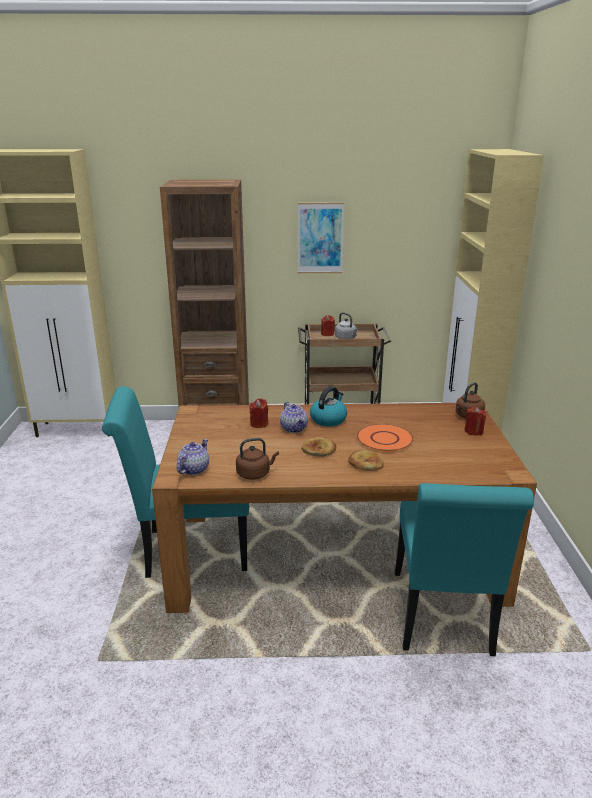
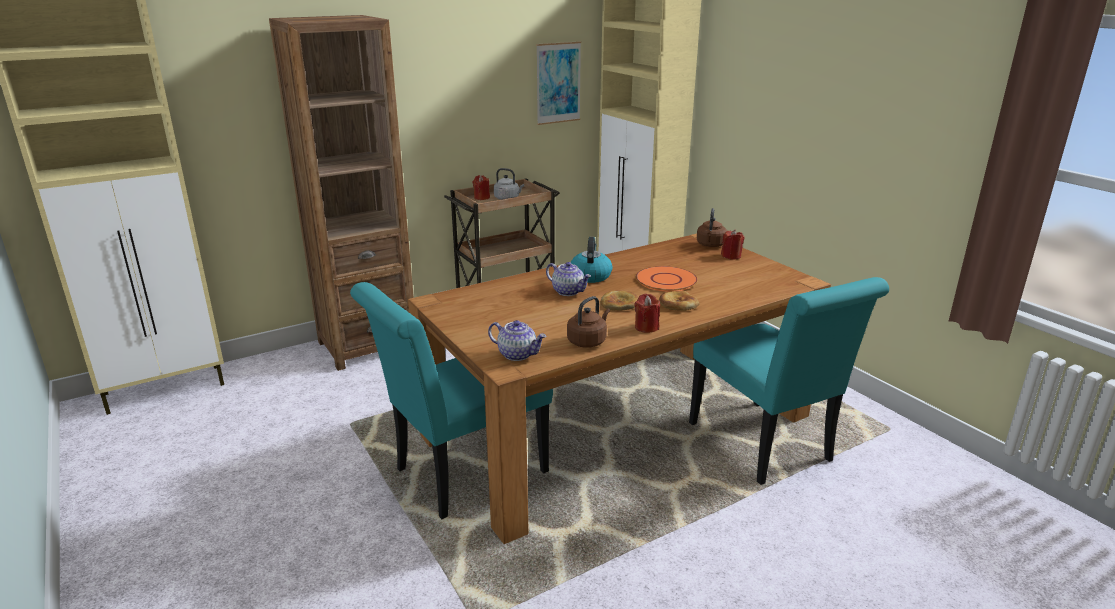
camera: 30 degrees left, 0 degrees up
teapot [177,439,209,475] -> teapot turned 120 degrees clockwise [488,320,546,361]
red candle [249,398,268,428] -> red candle moved to [634,294,660,333]
picture [298,203,344,273] -> picture moved to [536,41,581,125]

